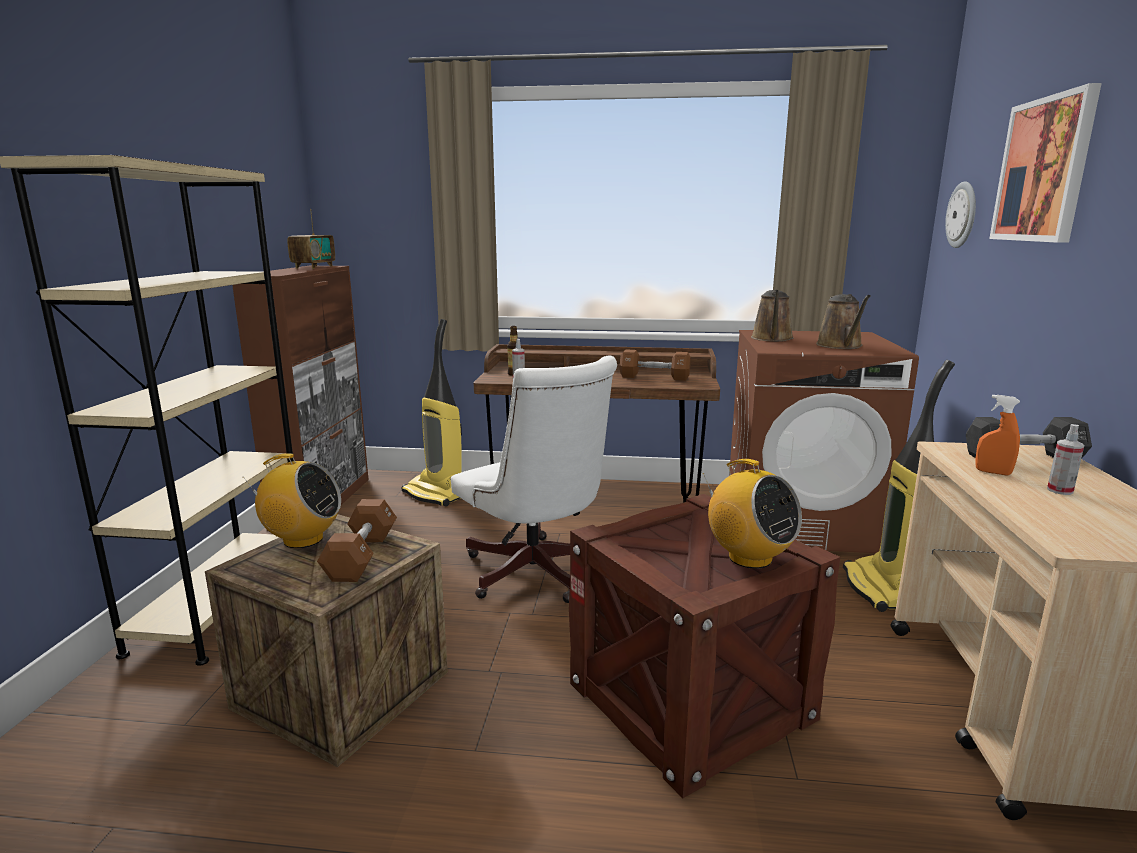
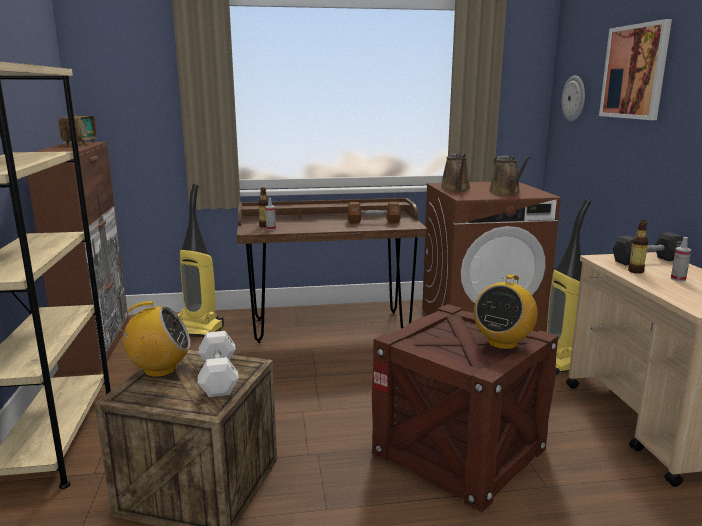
camera: 15 degrees left, 0 degrees up
brown dumbbell [317,499,397,582] -> white dumbbell [198,331,239,397]
white office chair [451,356,617,603] -> none
radio [703,459,802,569] -> radio turned 90 degrees clockwise [474,274,538,350]
orange spray bottle [976,395,1020,476] -> bottle [628,220,649,274]

